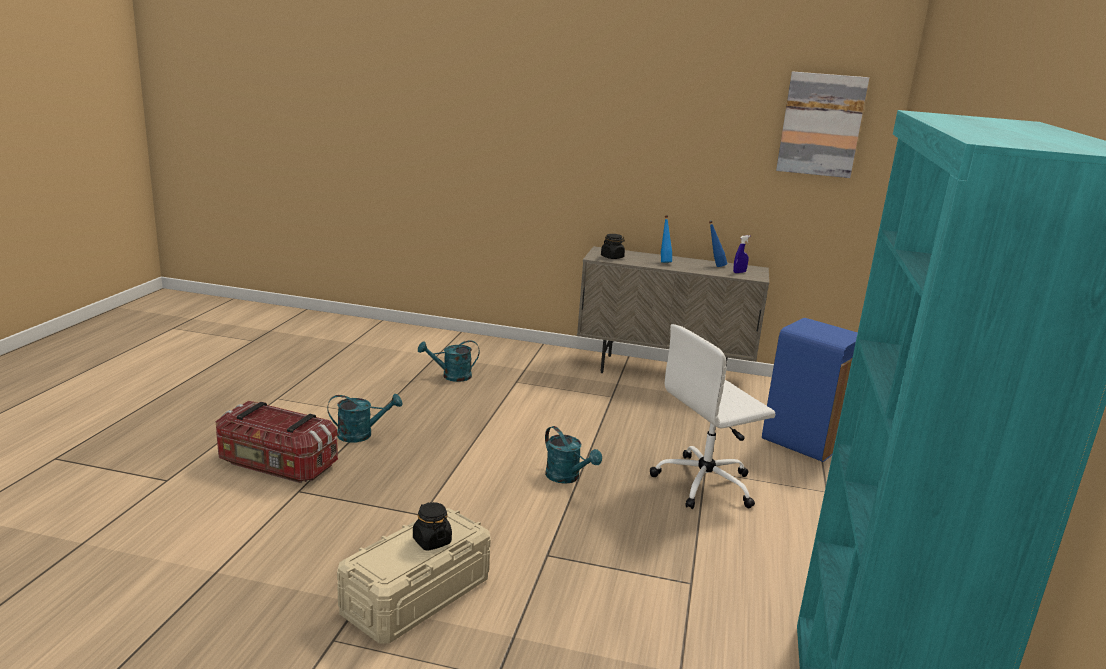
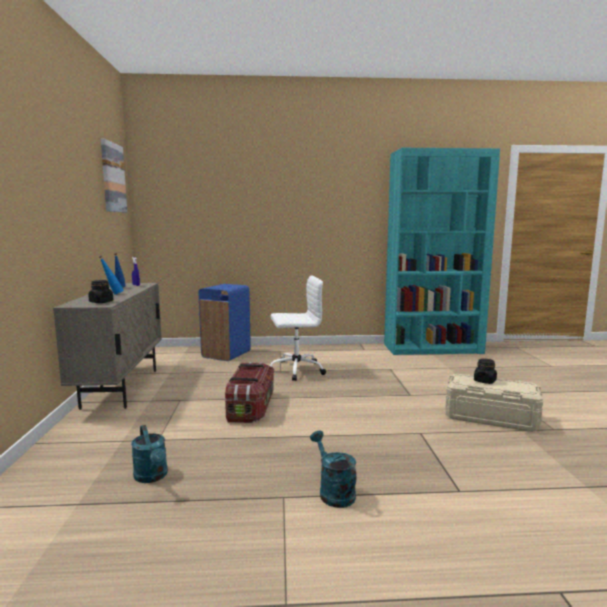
camera: 105 degrees left, 10 degrees down
storage box [216,401,338,483] -> storage box moved to [225,362,274,423]
turquoise watering can [545,426,602,484] -> none
white office chair [650,324,775,509] -> white office chair turned 60 degrees counterclockwise [270,276,326,381]

